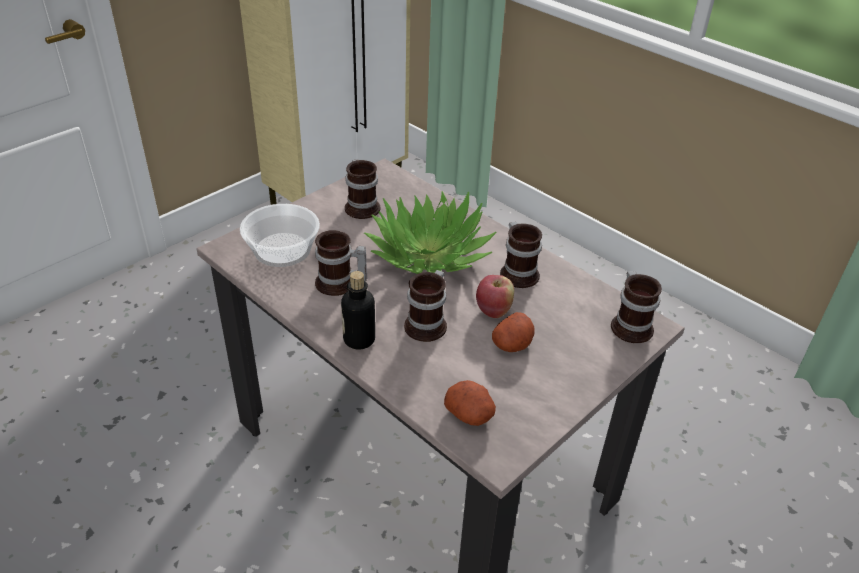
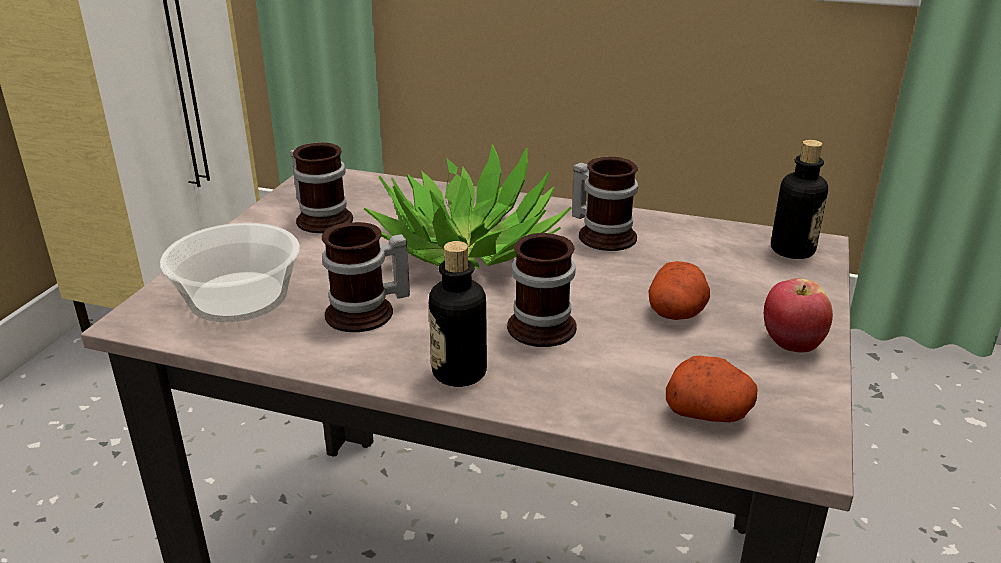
camera: 25 degrees left, 10 degrees down
apple [476,275,514,318] -> apple moved to [764,278,833,352]
mug [611,271,662,343] -> bottle [771,140,828,259]

